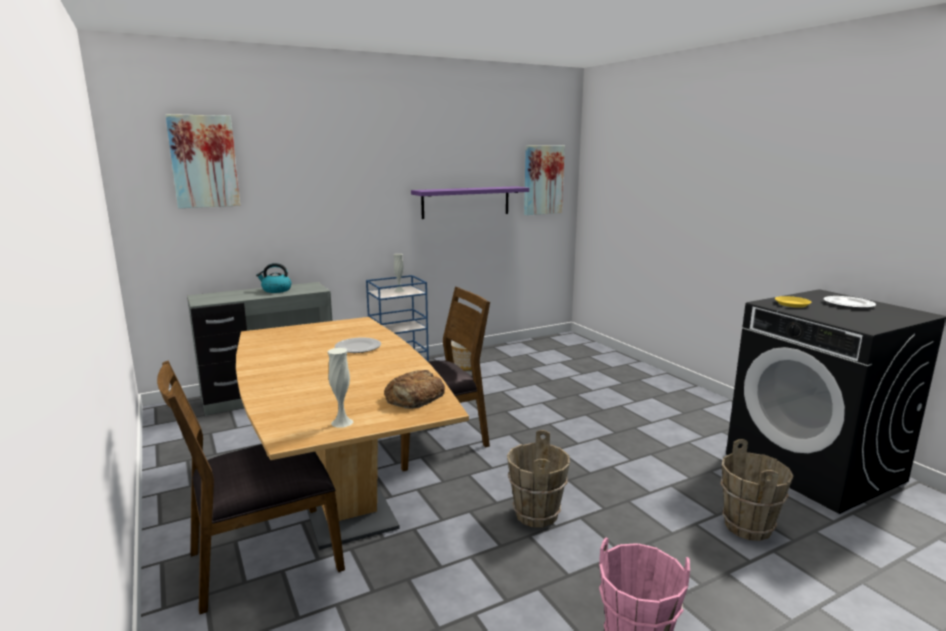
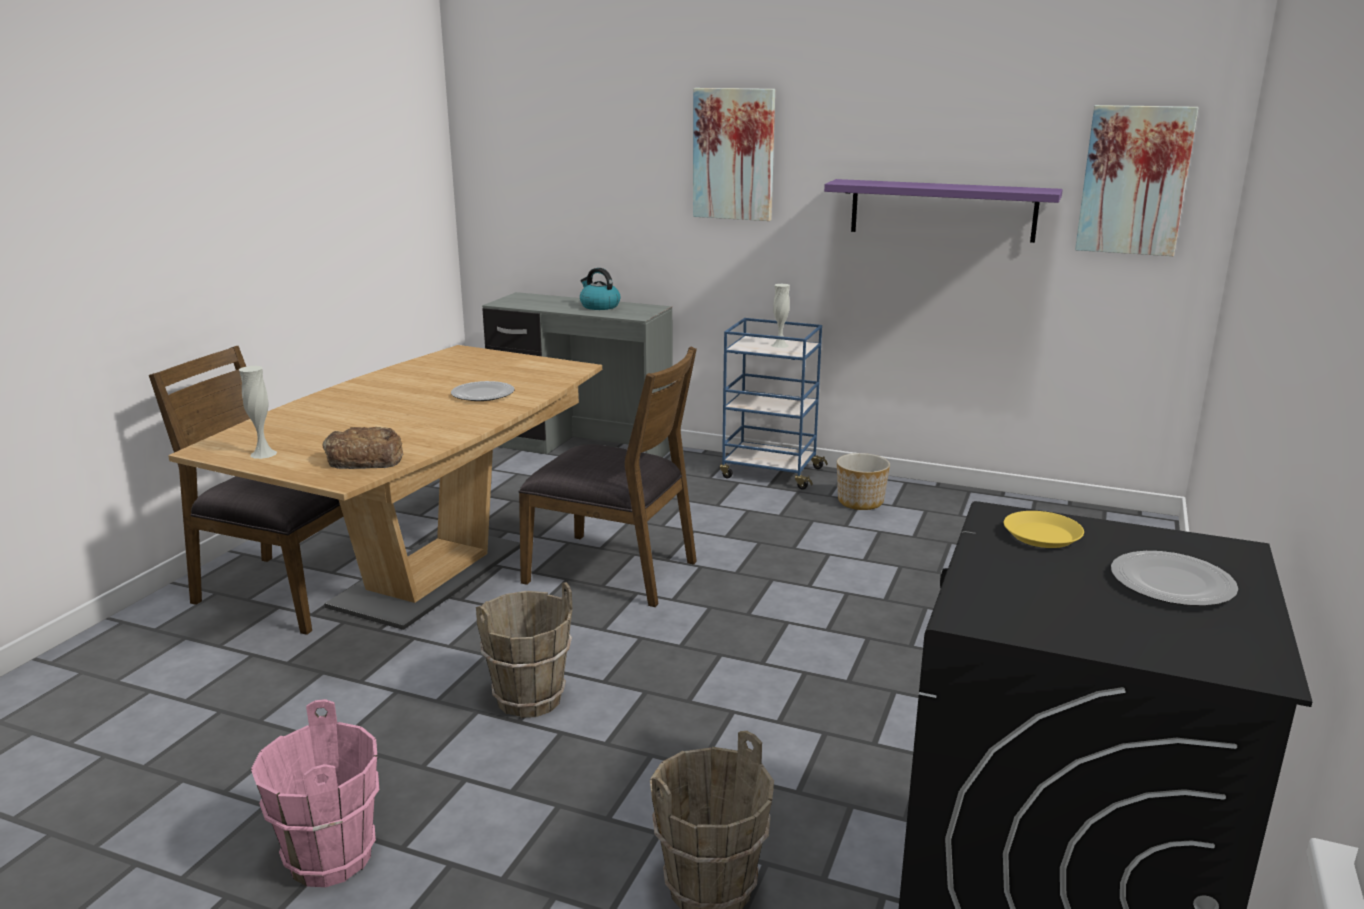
camera: 50 degrees right, 5 degrees up
picture [165,114,240,208] -> picture moved to [693,88,775,221]

